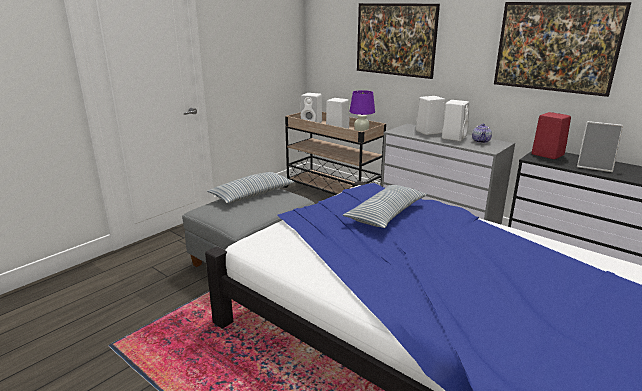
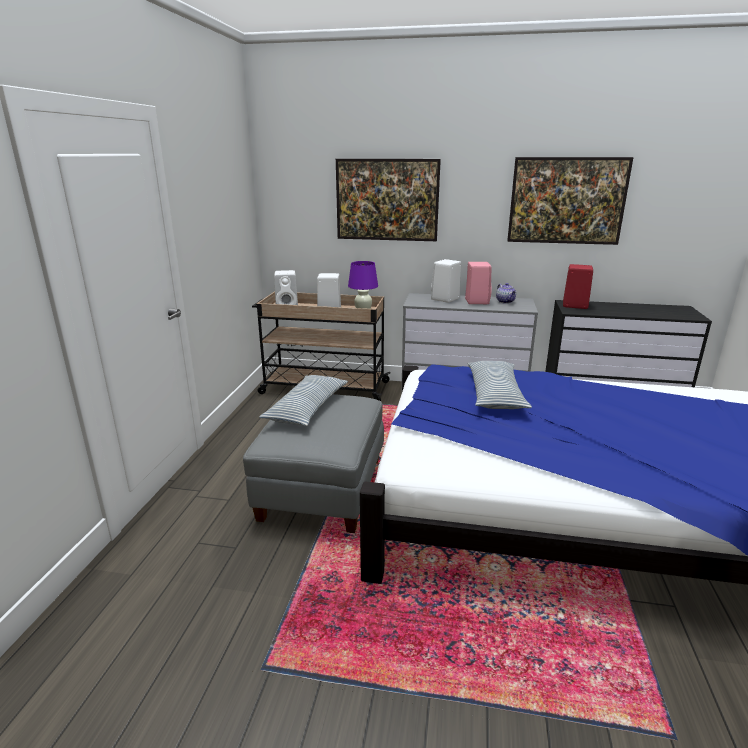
camera: 30 degrees left, 0 degrees up
white speaker [442,100,469,141] -> pink speaker [465,262,492,304]
picture frame [577,121,623,172] -> none

